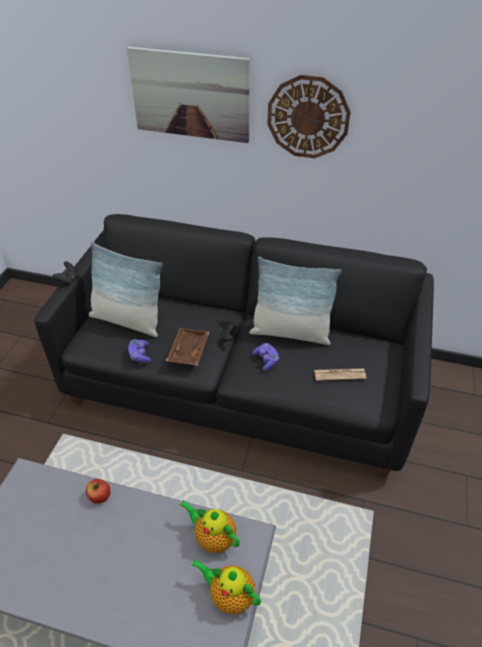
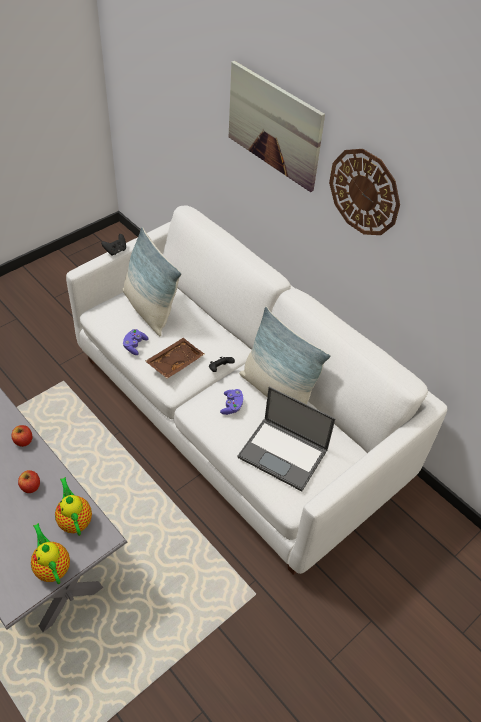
camera: 30 degrees right, 5 degrees up
black sofa [34,214,434,478] -> white sofa [66,205,447,575]
newspaper [314,368,366,381] -> laptop [237,387,335,491]
none -> apple [18,470,40,493]

